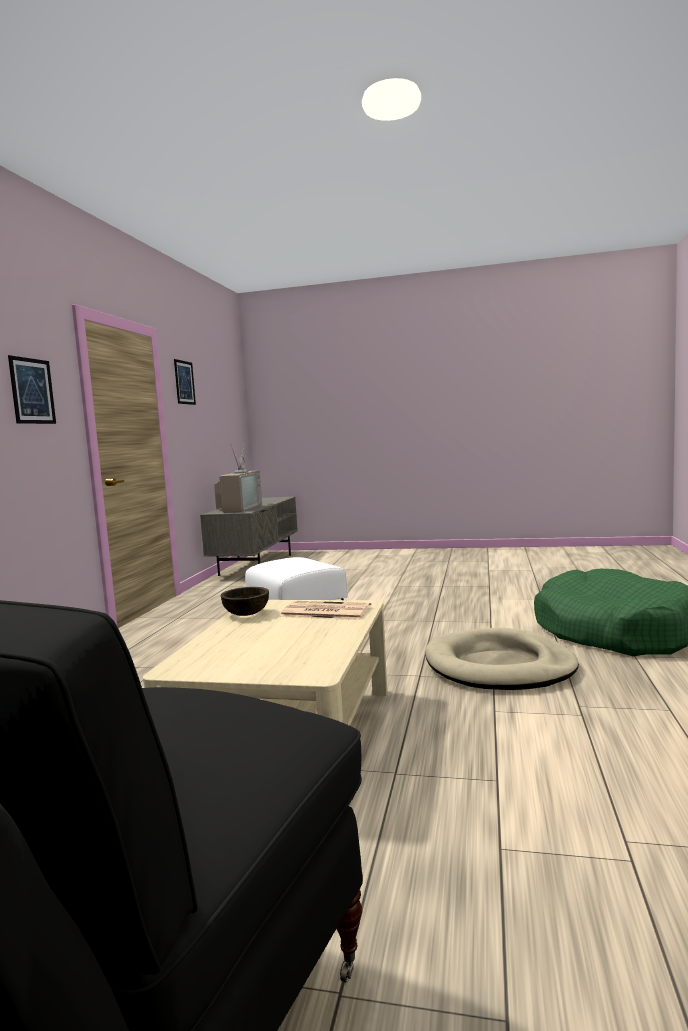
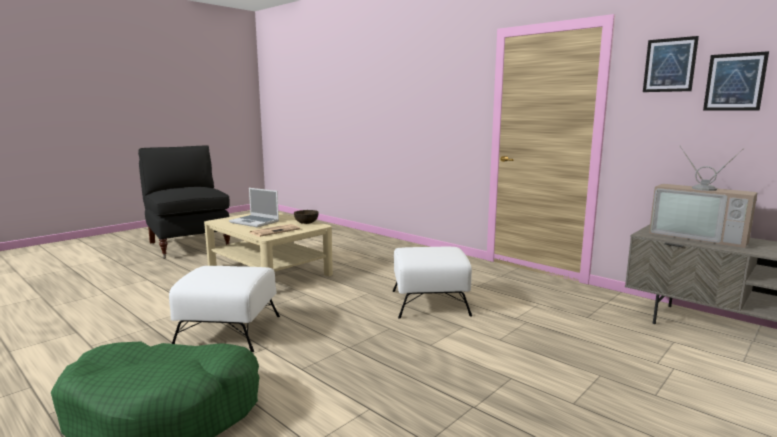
camera: 120 degrees right, 5 degrees up
picture [8,355,56,424] -> picture moved to [703,51,769,110]
beige dog bed [425,628,579,690] -> white ottoman [169,266,280,352]
none -> laptop [229,188,279,227]

